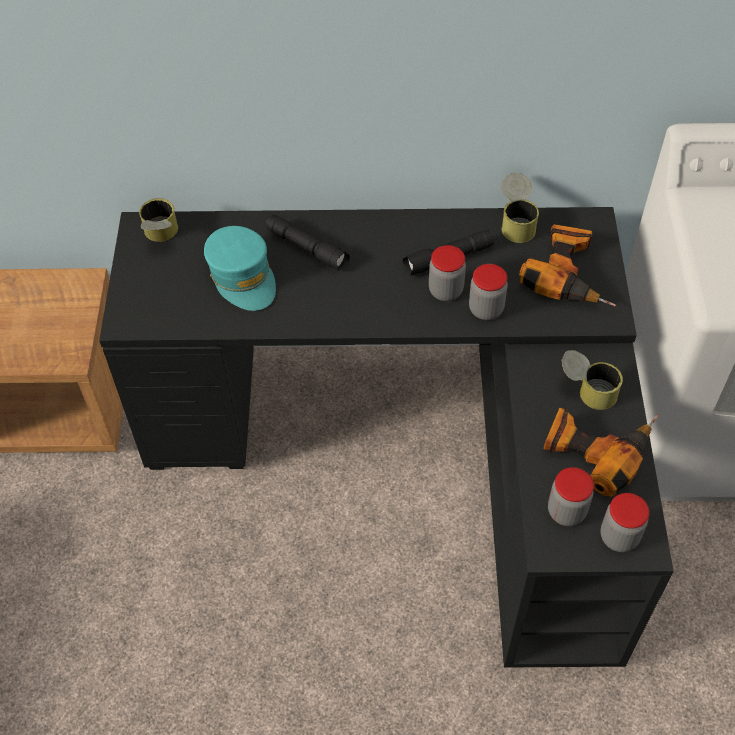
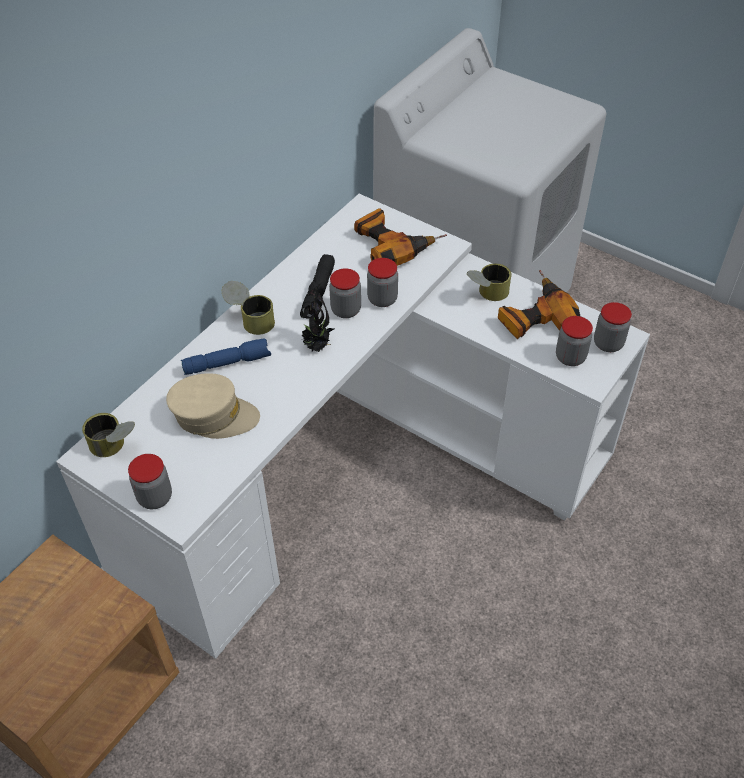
camera: 55 degrees left, 5 degrees down
black desk [99,207,674,668] -> white desk [56,194,650,659]
turquoise cap [204,226,276,311] -> beige cap [166,373,260,439]
black flashlight [266,214,350,271] -> blue flashlight [181,338,271,375]
can [501,173,539,243] -> can moved to [221,281,275,335]
none -> jar [128,454,172,509]
none -> potted plant [301,278,334,352]

